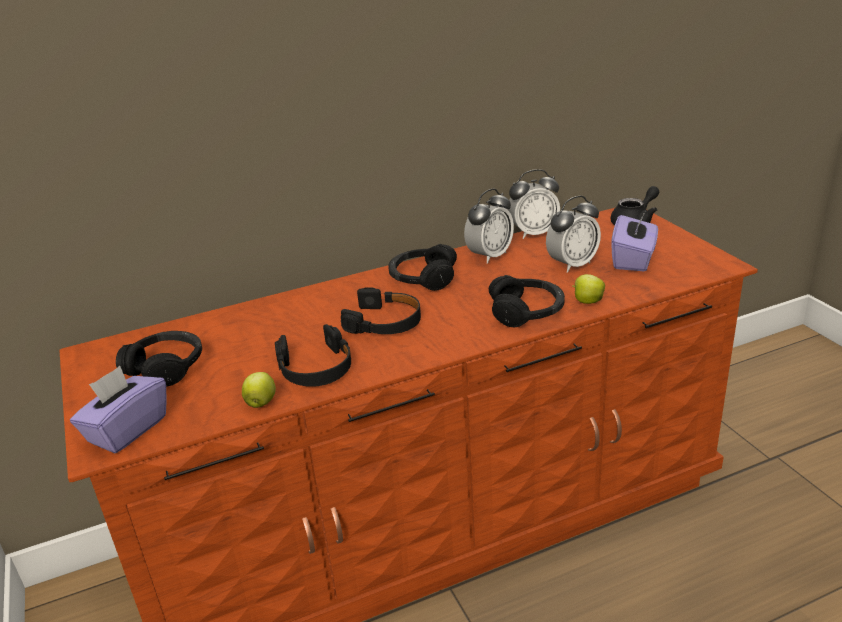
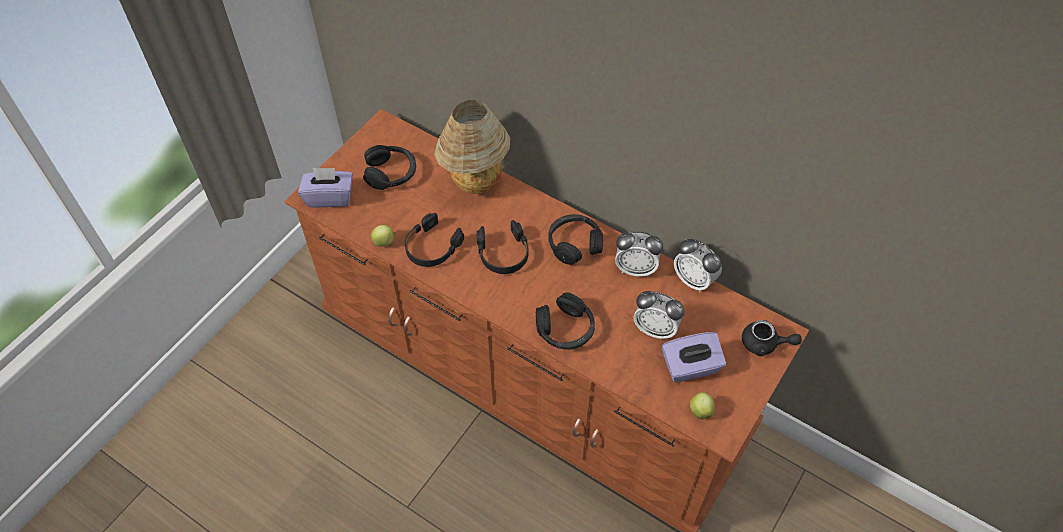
camera: 55 degrees right, 25 degrees up
apple [572,274,605,304] -> apple moved to [690,392,715,419]
none -> table lamp [434,100,510,194]

